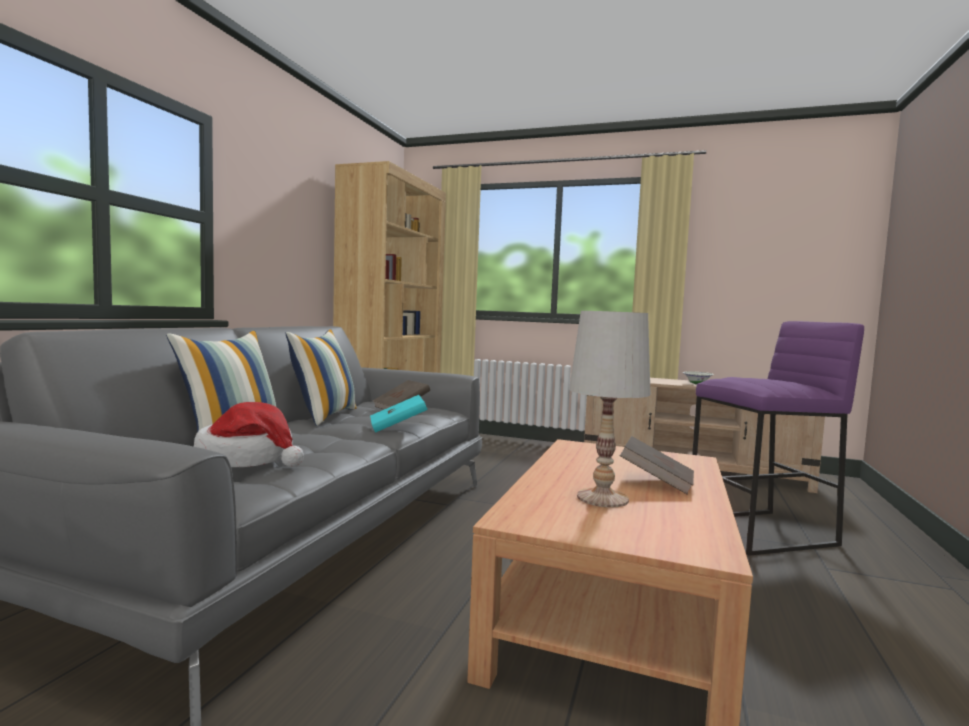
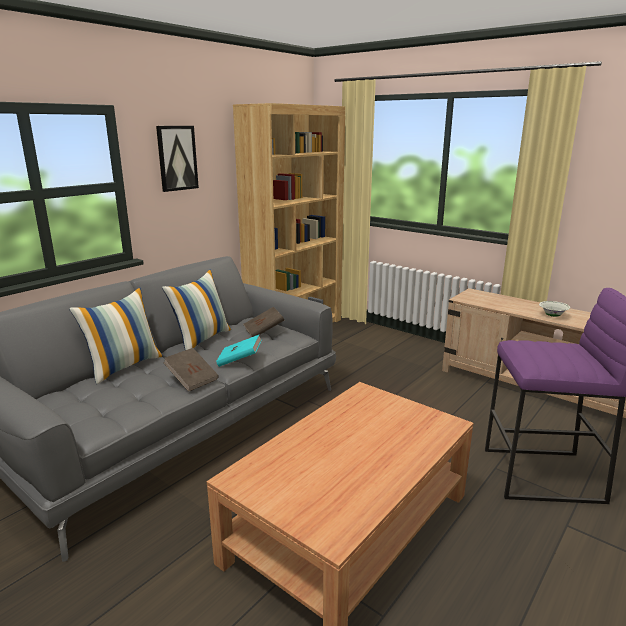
camera: 20 degrees right, 15 degrees up
hat [194,402,304,467] -> none
white table lamp [569,311,651,508] -> none
brown book [620,436,694,495] -> brown book moved to [164,348,219,392]
none -> picture [156,126,199,192]

